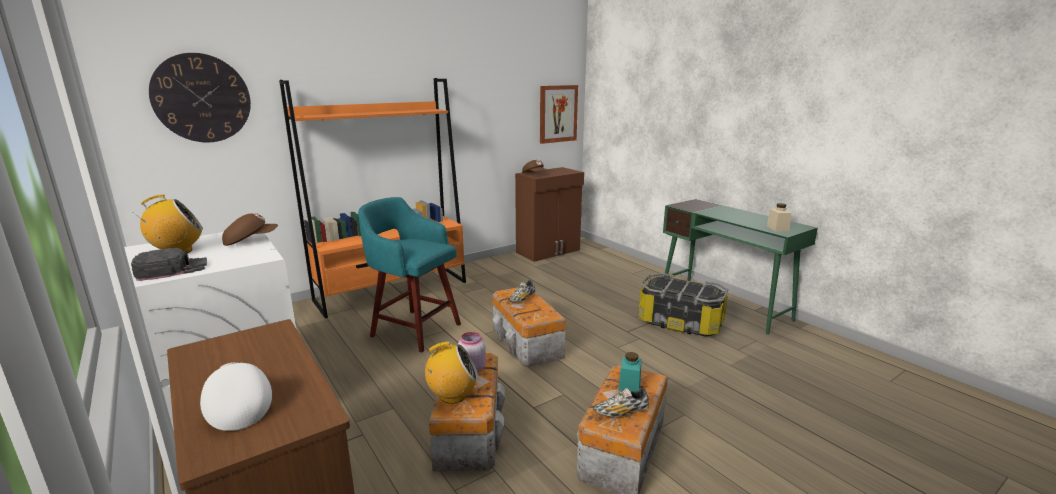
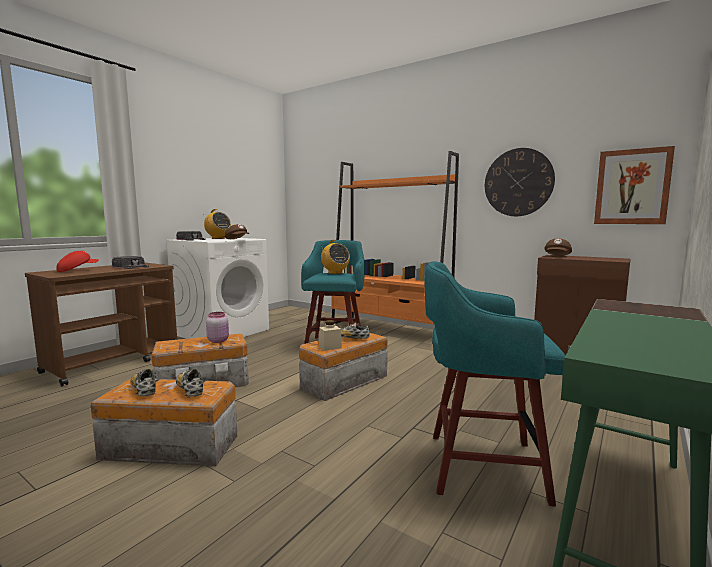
camera: 70 degrees right, 10 degrees down
wall clock [149,53,251,142] -> wall clock moved to [485,148,555,216]
white cap [200,362,272,431] -> red cap [56,250,99,272]
radio [422,342,478,404] -> radio moved to [321,240,350,274]
turquoise jar [618,352,642,392] -> shoe [176,369,203,397]
storage box [638,273,728,337] -> turquoise stool [425,261,565,507]
beige jar [767,203,791,231] -> beige jar moved to [319,320,342,351]
none -> black cap [112,256,149,269]

